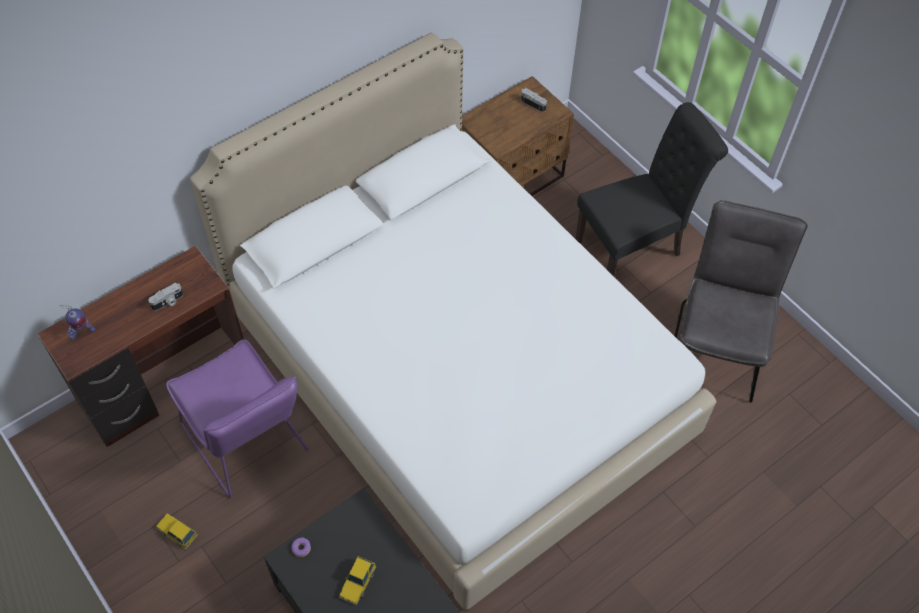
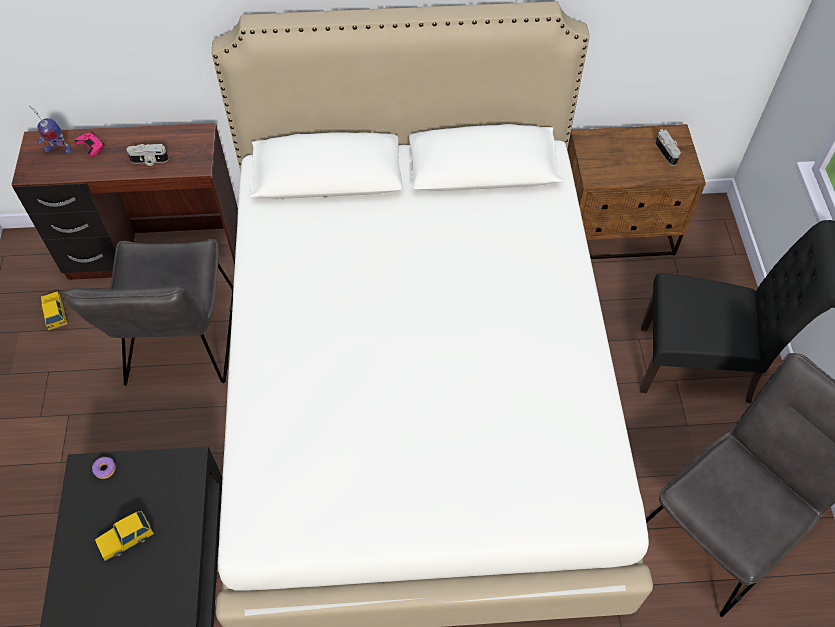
camera: 35 degrees right, 0 degrees up
toy car [156,513,198,549] -> toy car moved to [40,291,67,330]
purple chair [166,339,309,498] -> grey chair [61,239,233,386]
none -> pink game controller [75,133,104,157]

